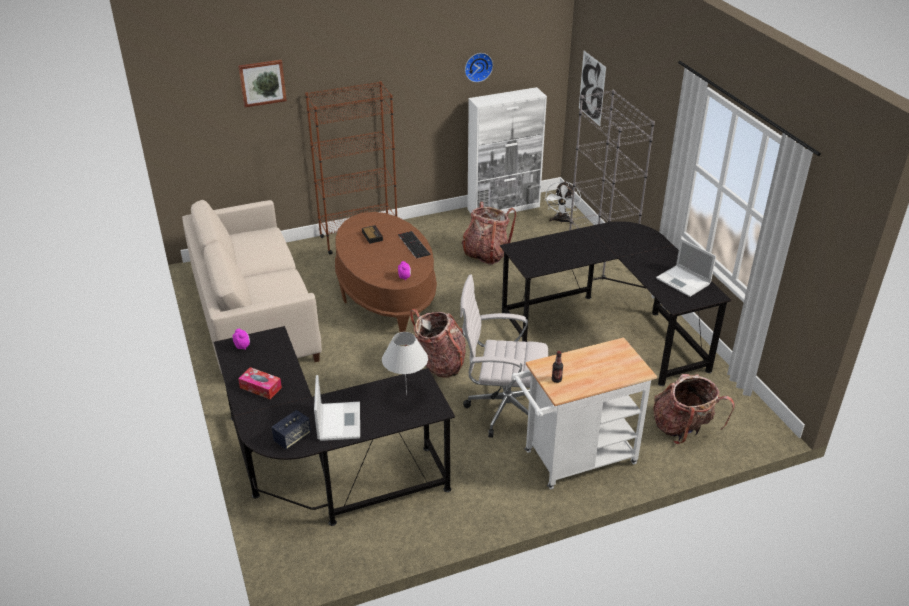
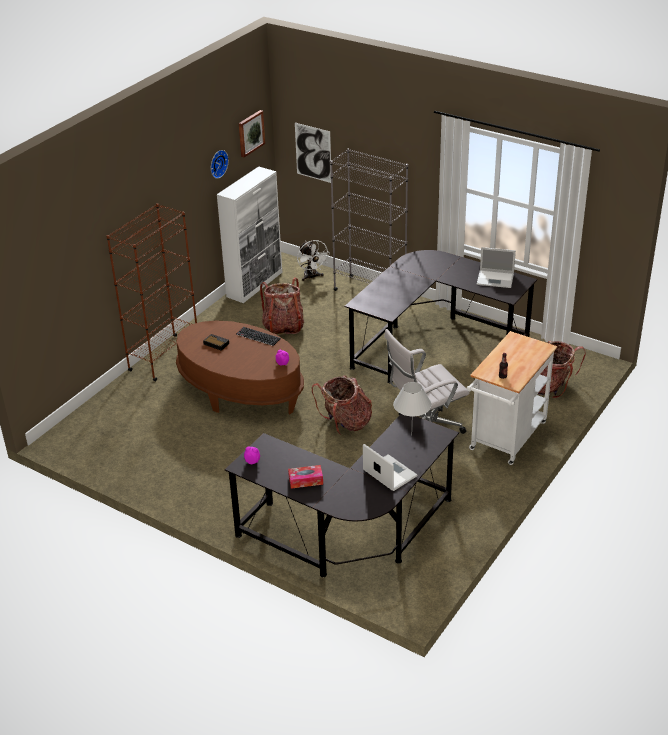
camera: 35 degrees left, 0 degrees up
beige sofa [182,200,322,374] -> none
picture [238,60,287,107] -> picture moved to [239,110,265,157]
speaker [271,410,311,449] -> none

